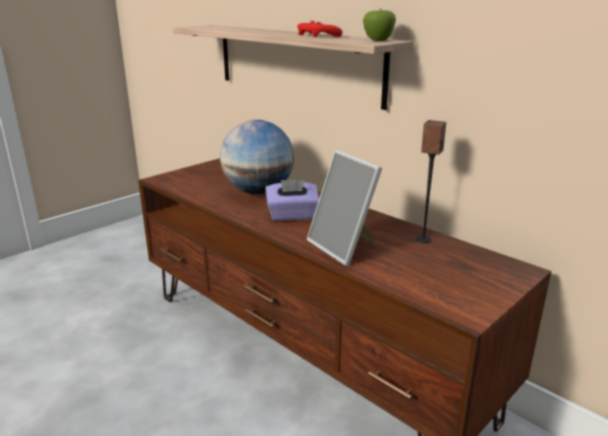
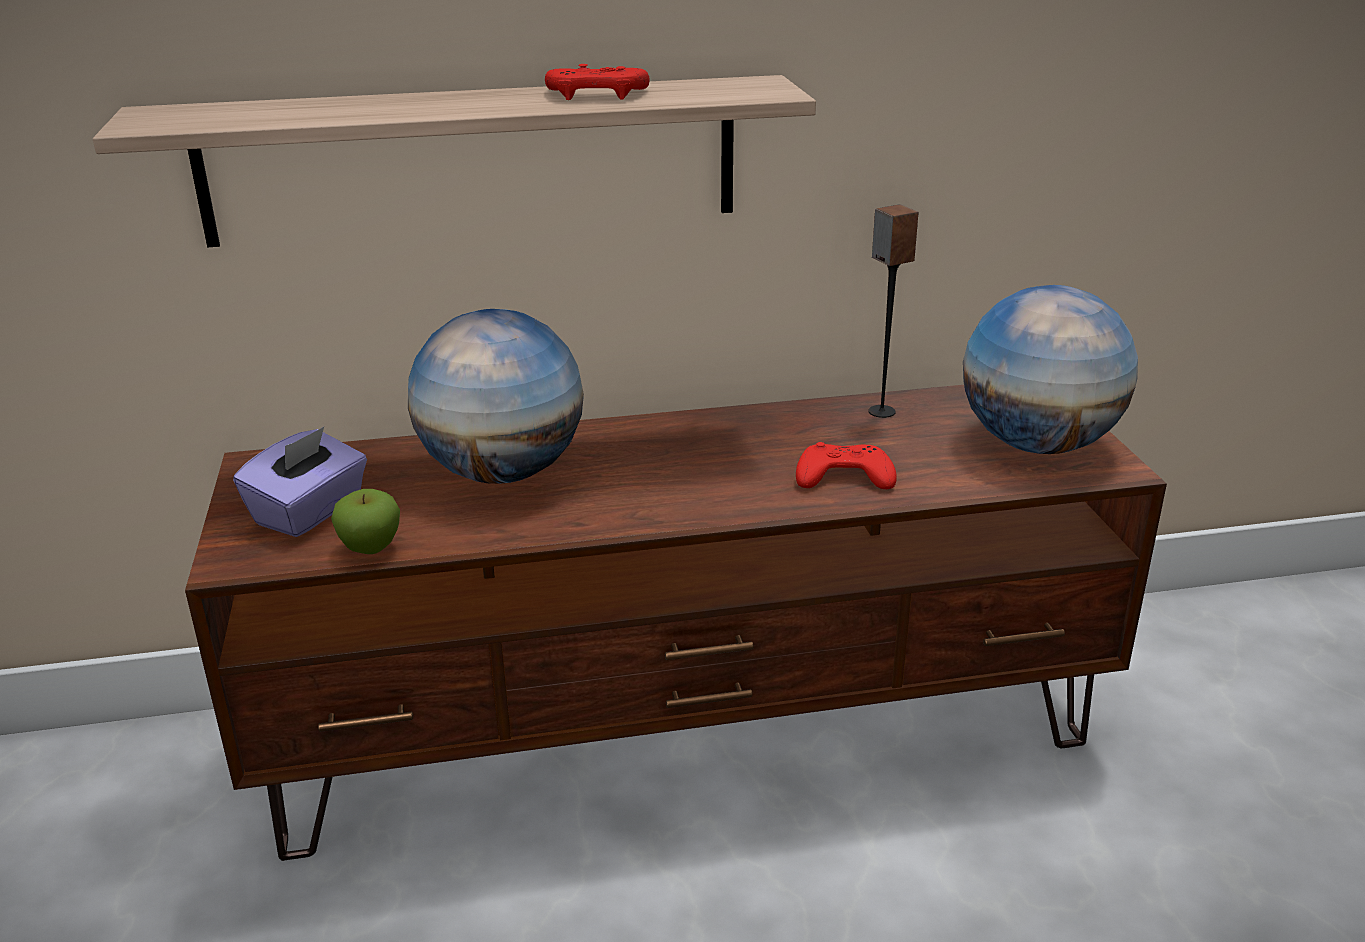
camera: 55 degrees left, 5 degrees up
purple tissue box [265,180,319,221] -> purple tissue box moved to [233,427,367,537]
picture frame [307,150,382,266] -> red game controller [796,442,897,489]
apple [363,8,396,41] -> apple moved to [331,489,400,554]
none -> globe [963,285,1138,454]

